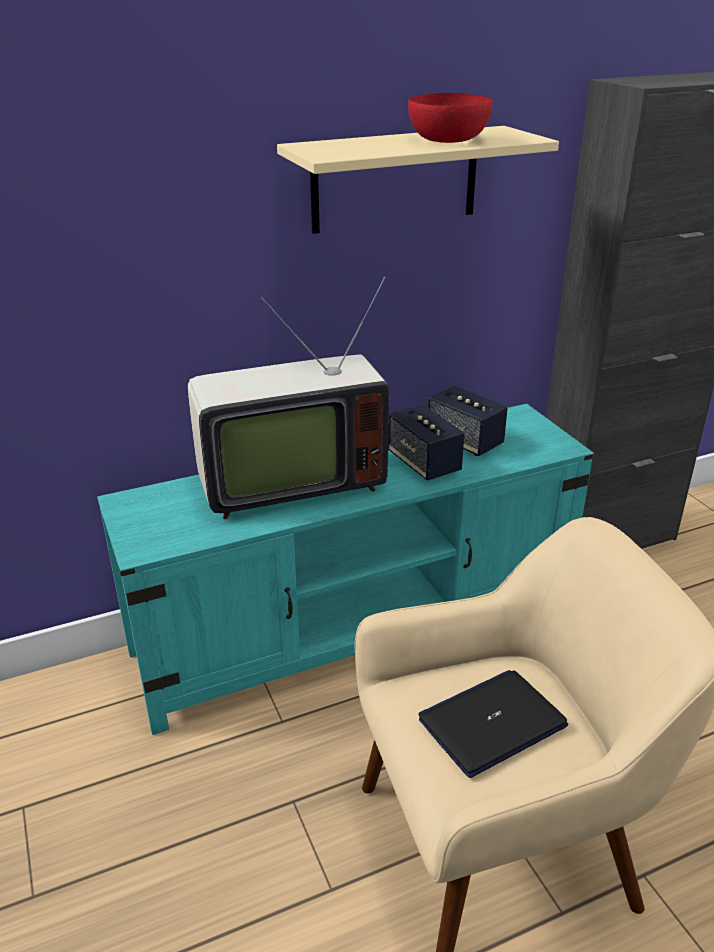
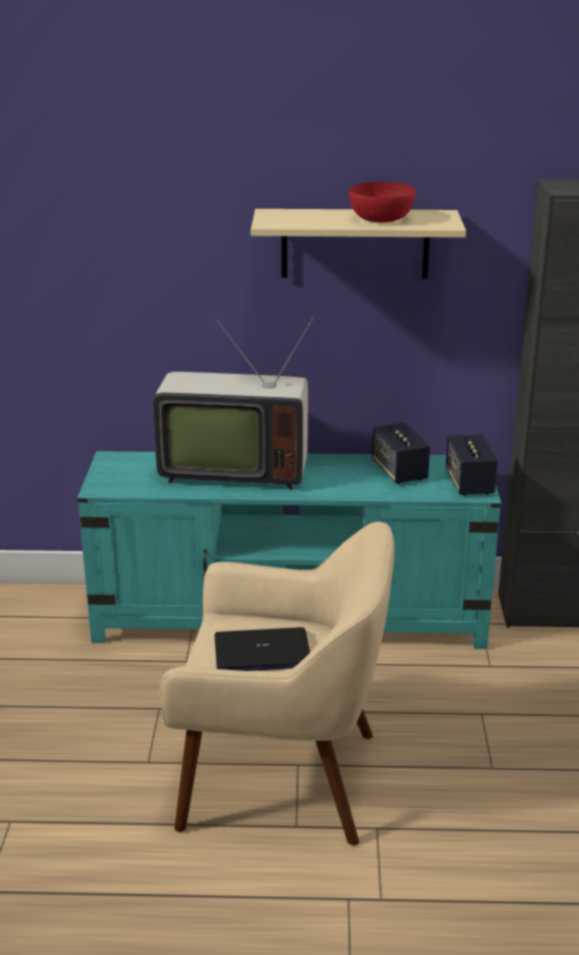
camera: 25 degrees right, 5 degrees down
speaker [388,404,465,481] -> speaker moved to [446,434,498,496]

